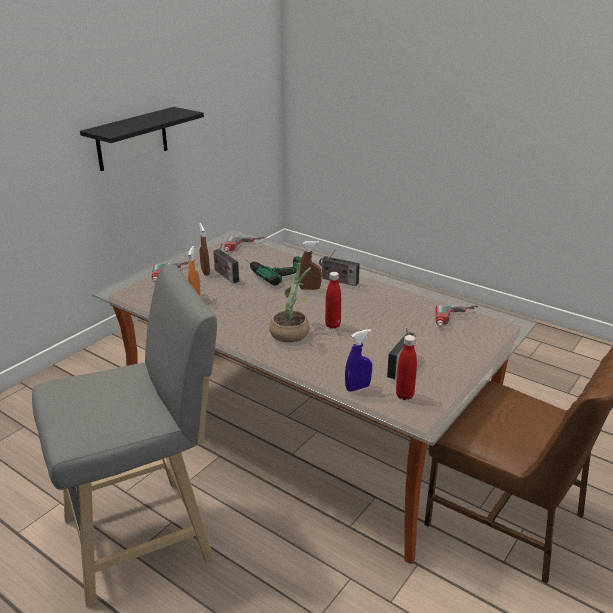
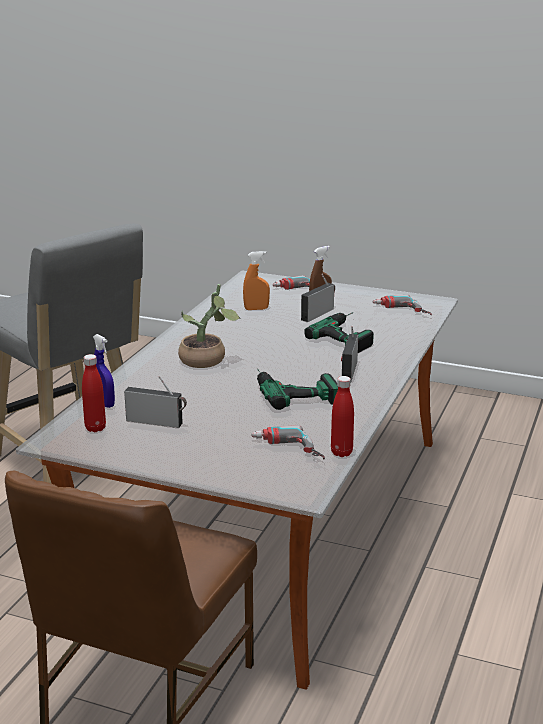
camera: 75 degrees right, 5 degrees down
black shelf [80,107,204,171] -> none
brown spray bottle [299,241,322,290] -> none
red bottle [325,272,341,329] -> red bottle moved to [331,376,354,457]
none -> power drill [257,368,338,410]

